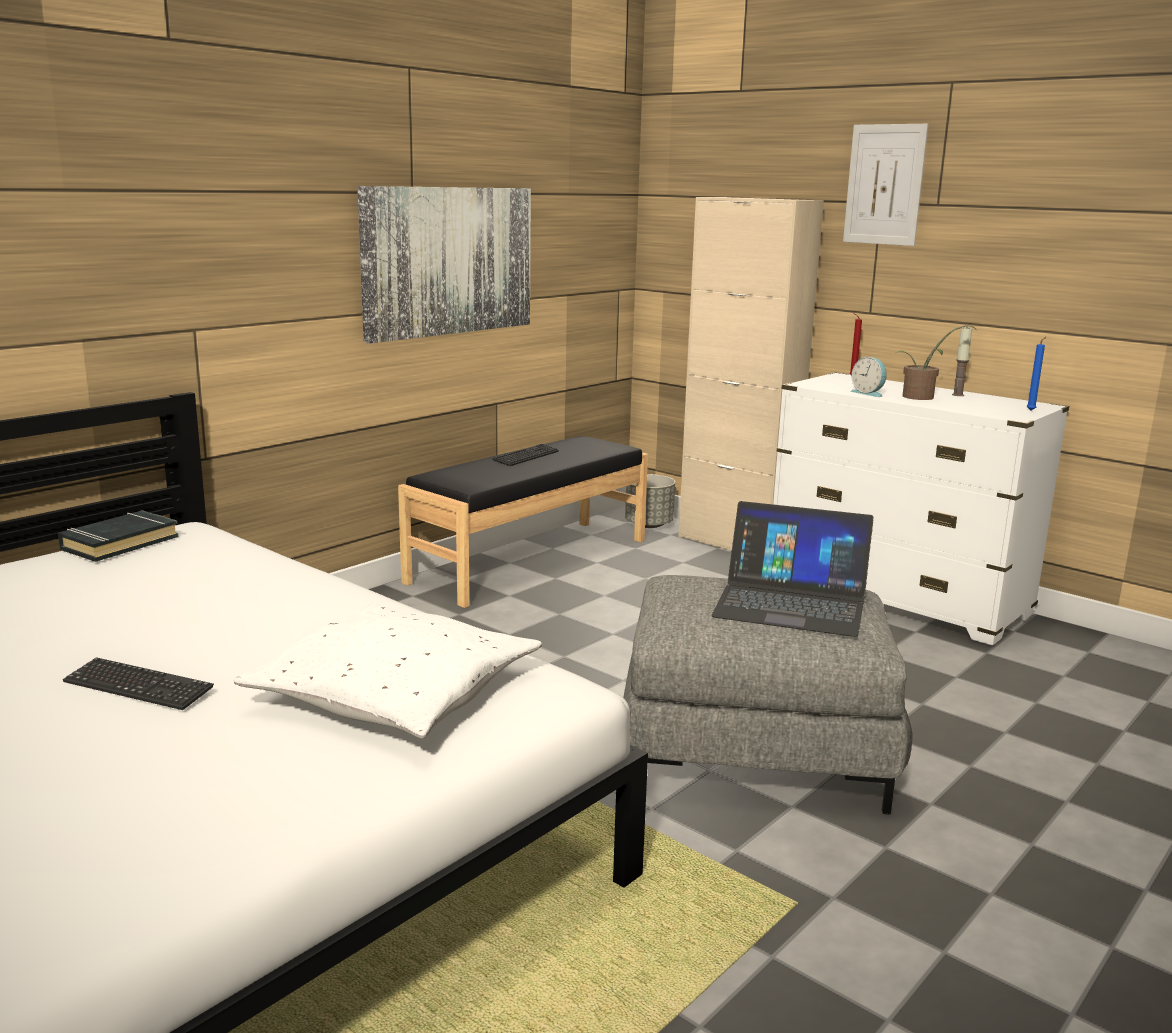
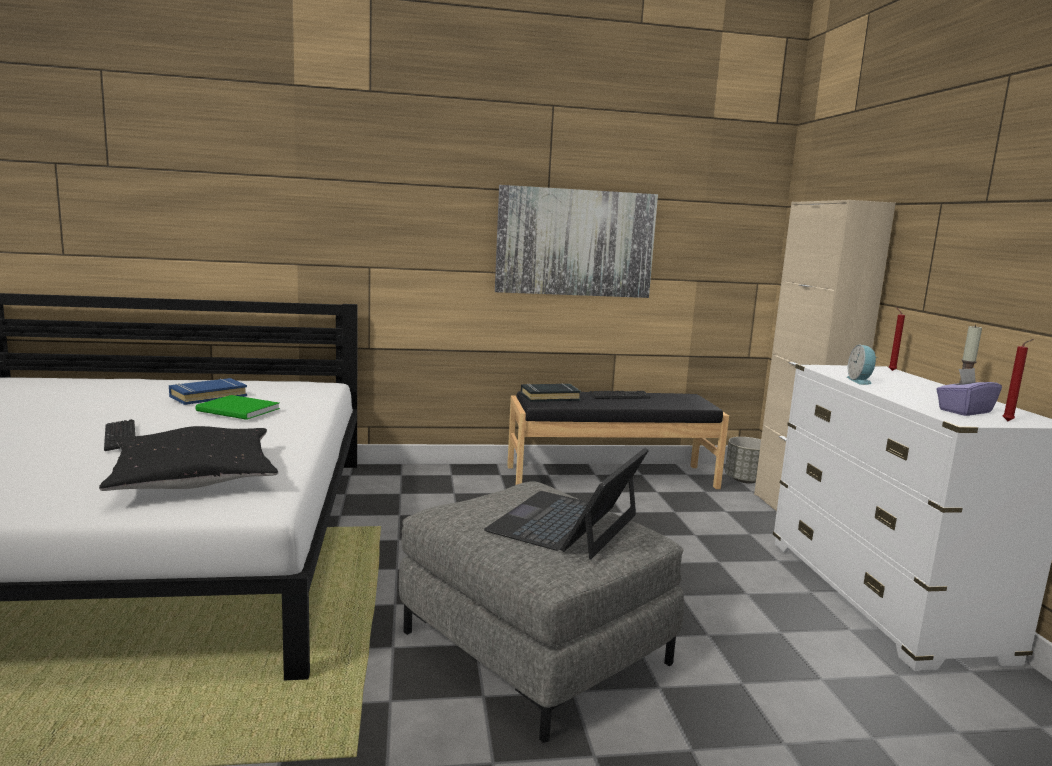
camera: 40 degrees right, 5 degrees down
black book [58,510,179,562] -> black book moved to [521,383,581,402]
white pillow [233,603,542,739] -> black pillow [99,426,278,491]
laptop [711,501,874,637] -> laptop turned 60 degrees clockwise [484,448,649,559]
picture [843,124,928,246] -> none
potted plant [896,325,975,400] -> none
blue candle [1027,337,1046,411] -> red candle [1003,339,1034,421]
none -> blue book [169,378,247,405]
none -> green book [195,395,280,420]
none -> purple tissue box [936,368,1002,416]

